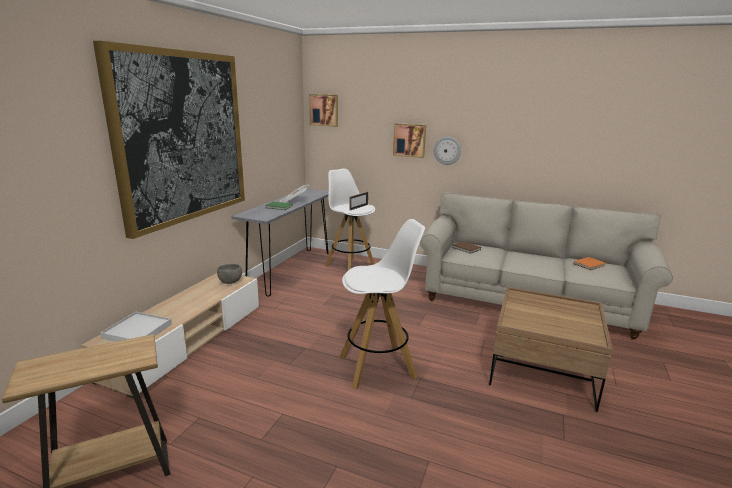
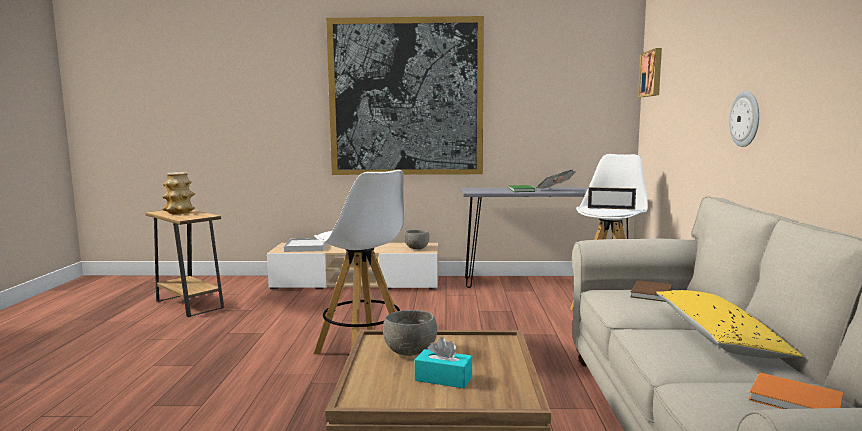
camera: 70 degrees right, 10 degrees down
picture [393,123,426,158] -> none
none -> vase [162,172,195,214]
none -> grey bowl [383,310,437,356]
none -> turquoise tissue box [415,337,472,388]
none -> yellow pillow [656,290,804,358]

